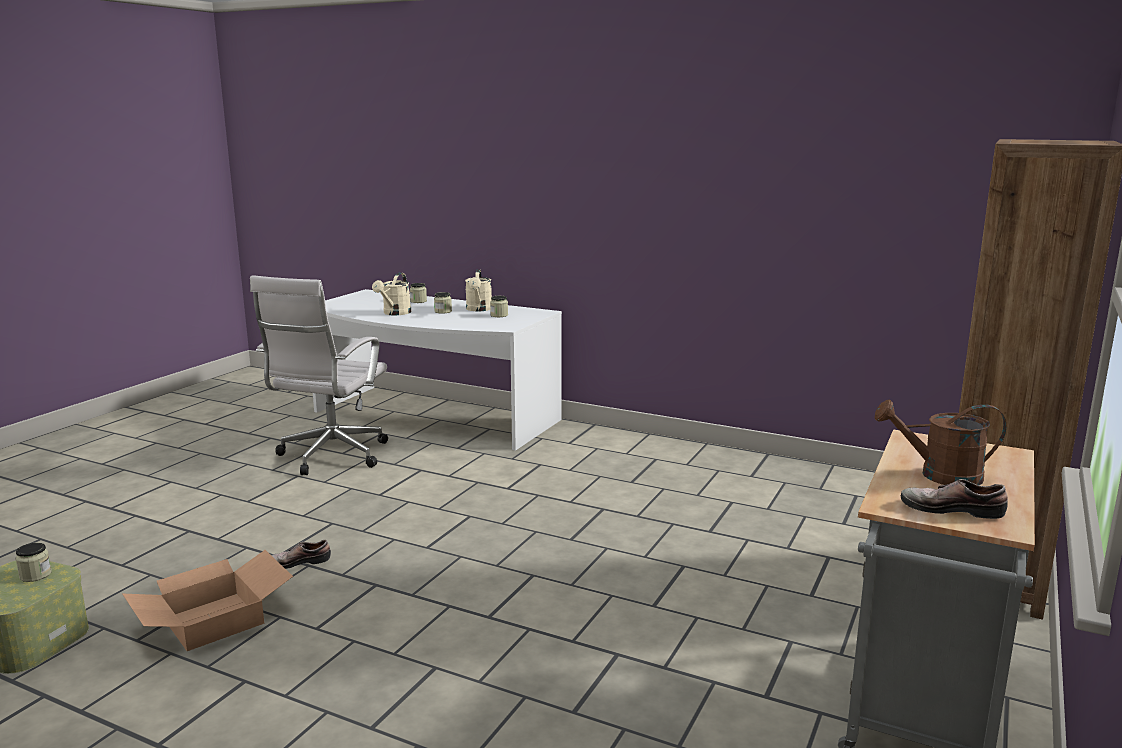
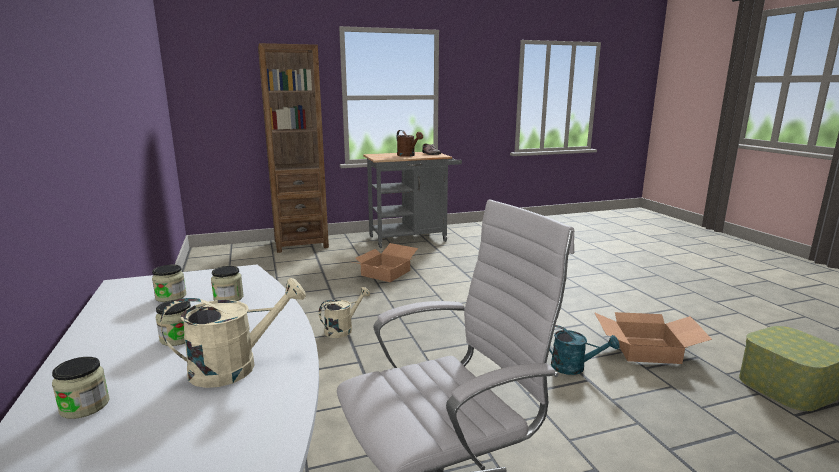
camera: 135 degrees left, 0 degrees up
jar [16,543,52,582] -> jar moved to [211,266,244,301]
shoe [271,540,331,569] -> turquoise watering can [549,325,620,375]
beige watering can [465,269,492,311] -> beige watering can moved to [319,287,370,338]
none -> cardboard box [353,243,418,282]

